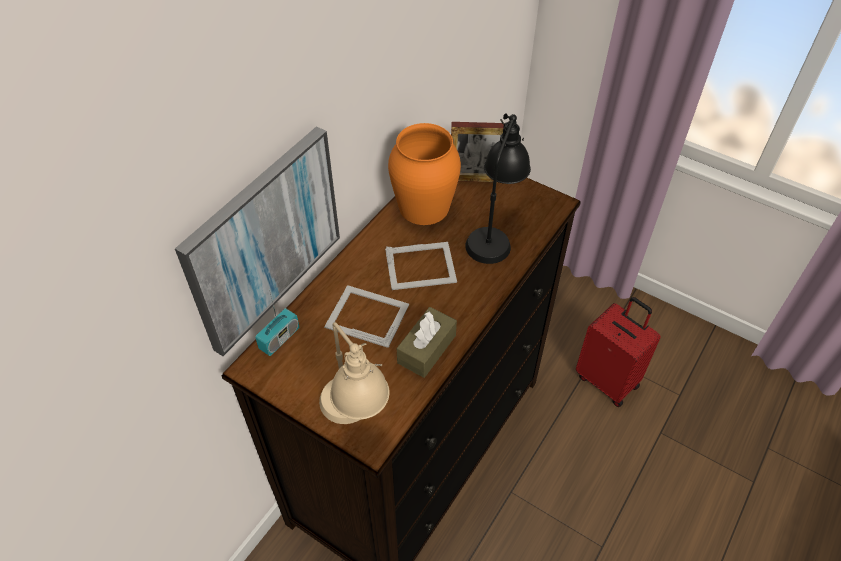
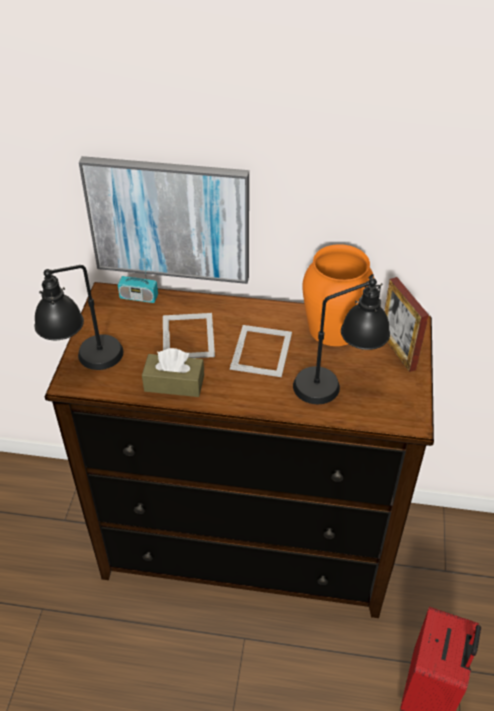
camera: 65 degrees right, 5 degrees down
beige table lamp [319,322,389,424] -> black table lamp [35,265,124,370]
picture frame [385,242,457,290] -> picture frame turned 135 degrees counterclockwise [230,325,292,377]

